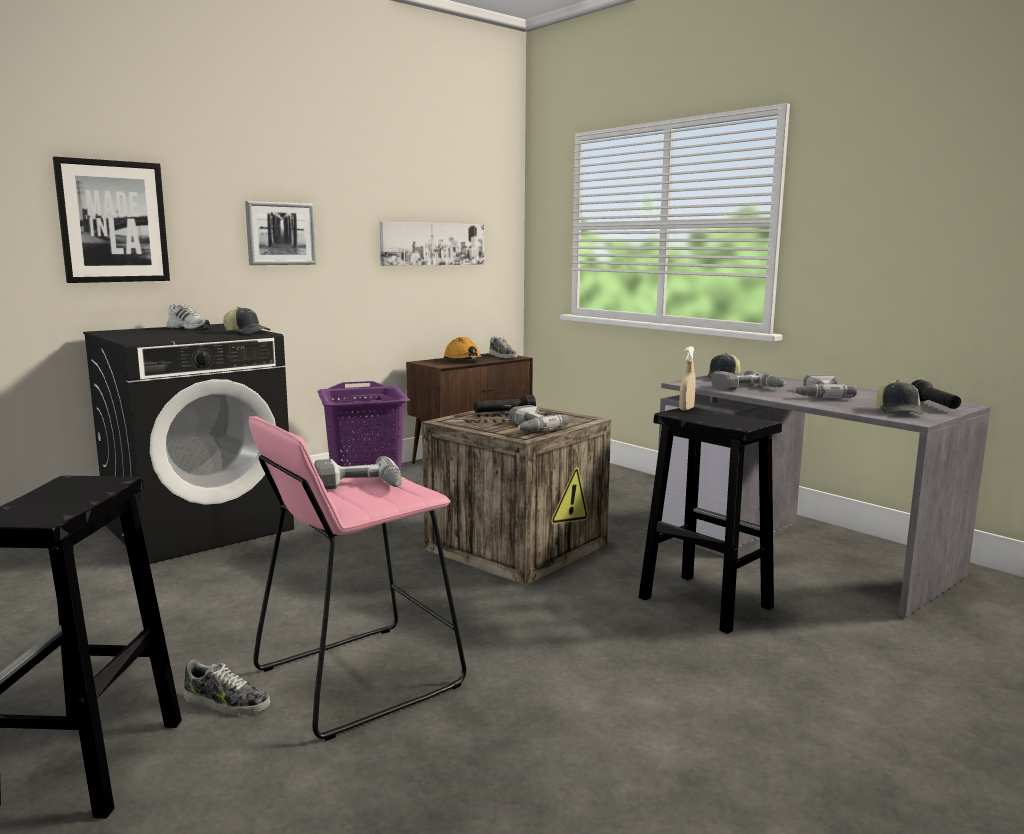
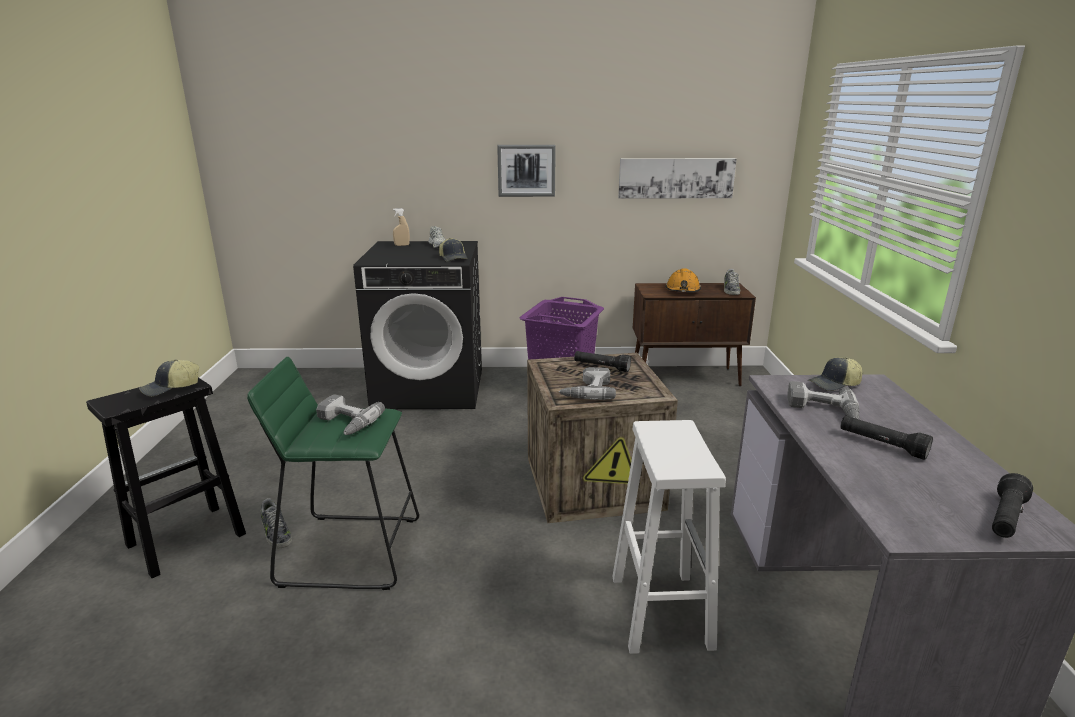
camera: 40 degrees right, 10 degrees up
picture [53,157,170,283] -> none
pink stool [249,416,466,741] -> green stool [247,357,419,590]
black stool [639,407,782,634] -> white stool [612,420,726,654]
beige spray bottle [679,346,696,411] -> beige spray bottle moved to [393,208,410,246]
power drill [793,374,857,398] -> black flashlight [840,416,933,460]
cap [876,380,923,415] -> cap moved to [139,359,199,396]

